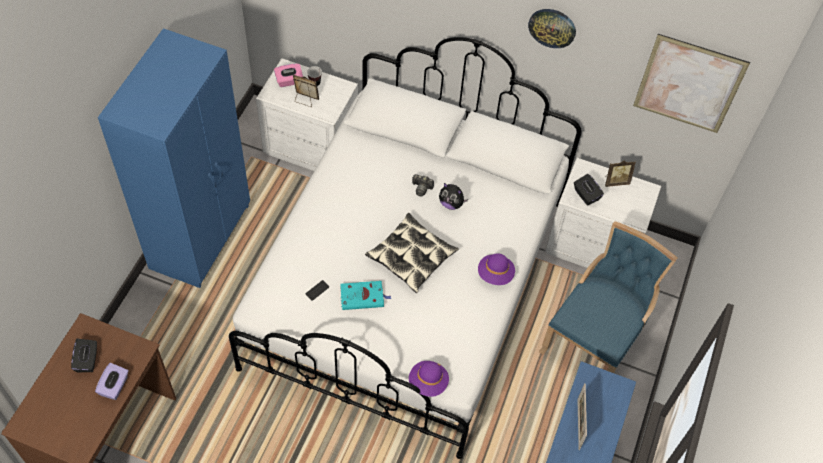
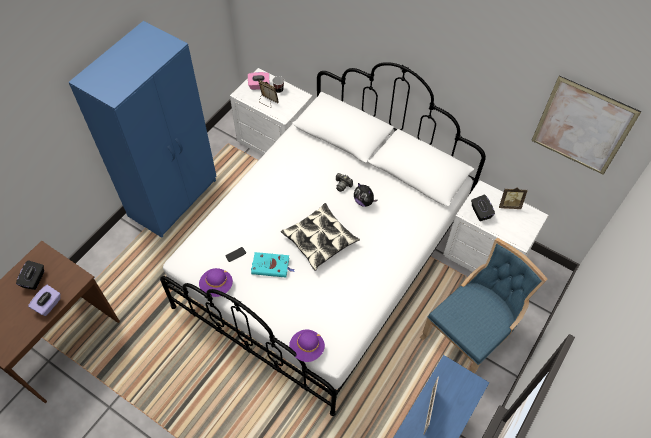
camera: 15 degrees right, 0 degrees up
purple hat [478,253,515,285] -> purple hat moved to [199,268,233,297]
wall clock [528,9,576,48] -> none

